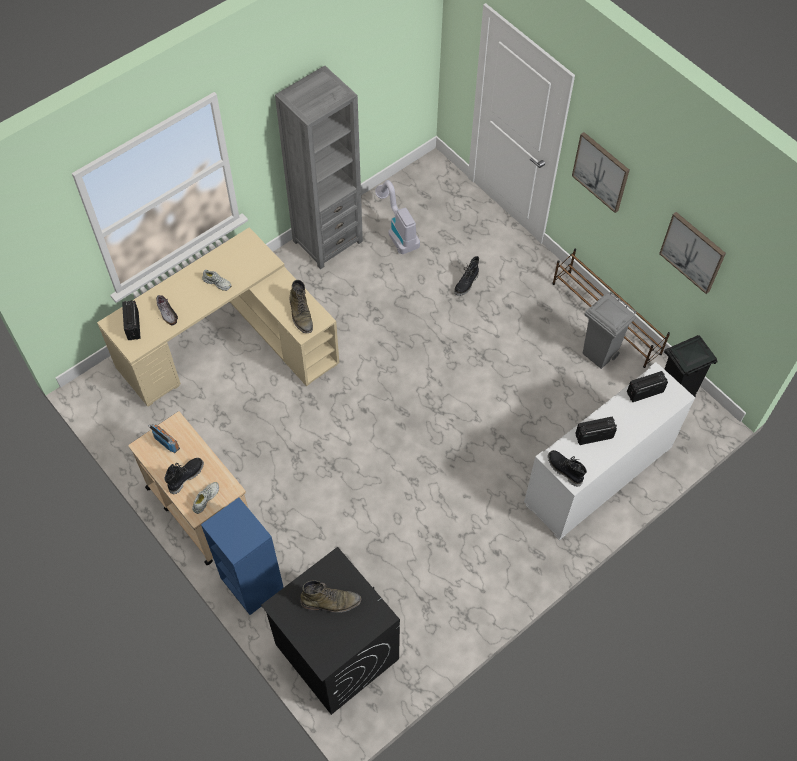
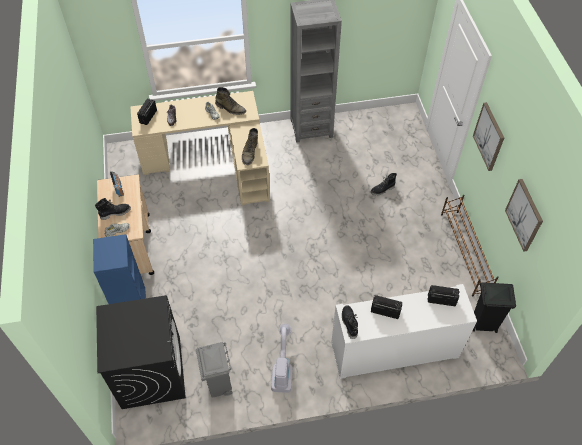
camera: 30 degrees right, 5 degrees down
green boot [300,580,362,613] -> green boot moved to [215,87,246,115]
vacuum cleaner [375,180,420,254] -> vacuum cleaner moved to [271,324,293,393]
grey trash can [583,292,636,369] -> grey trash can moved to [196,342,233,398]

